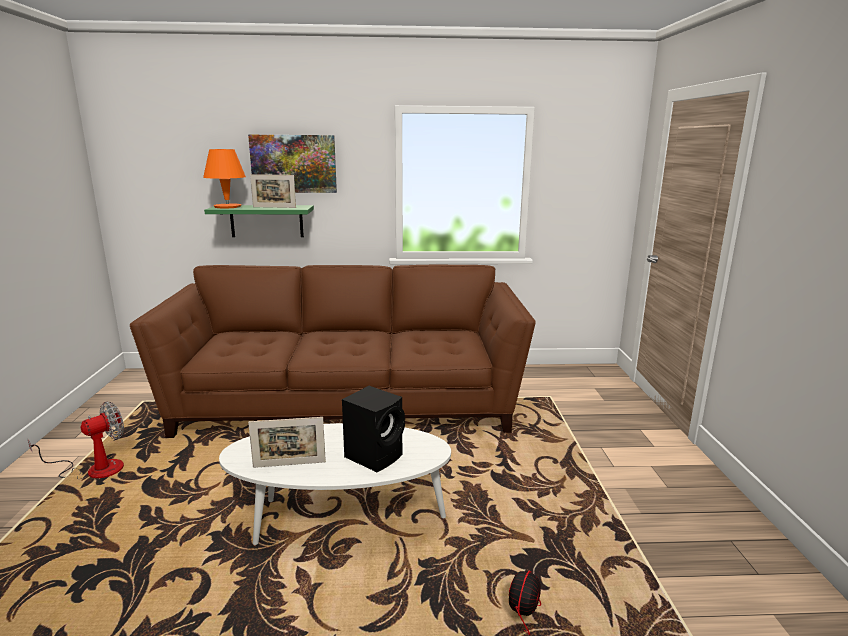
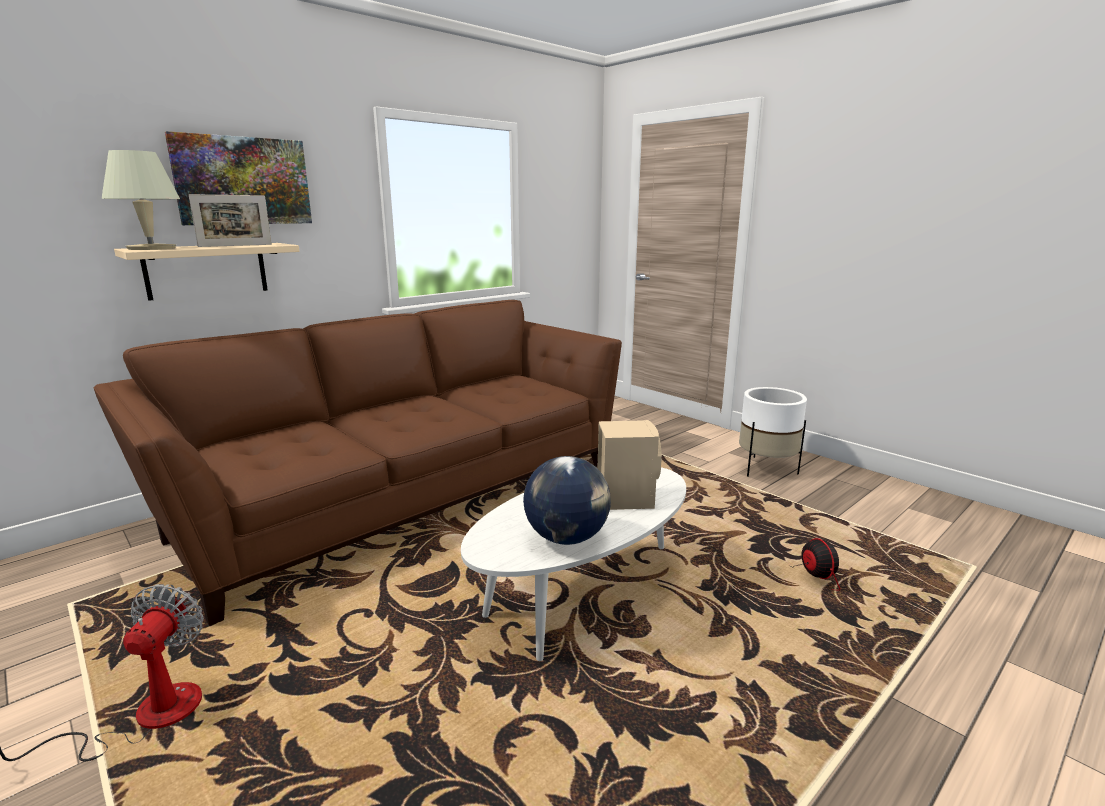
camera: 40 degrees left, 0 degrees up
orange table lamp [203,149,246,208] -> beige table lamp [101,150,180,250]
green shelf [204,205,314,237] -> beige shelf [114,243,300,301]
picture frame [248,417,326,468] -> globe [523,456,611,545]
black speaker [342,386,405,472] -> beige speaker [598,420,662,510]
none -> white planter [739,387,807,477]

